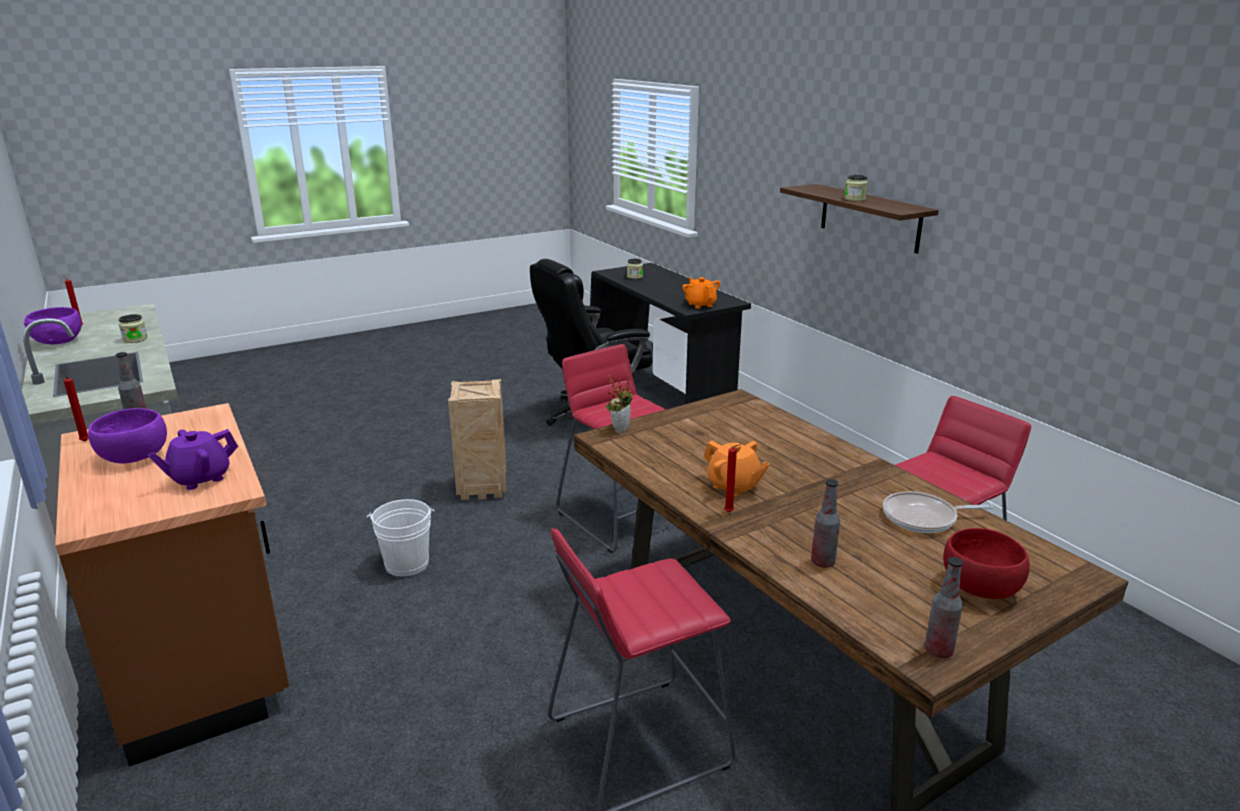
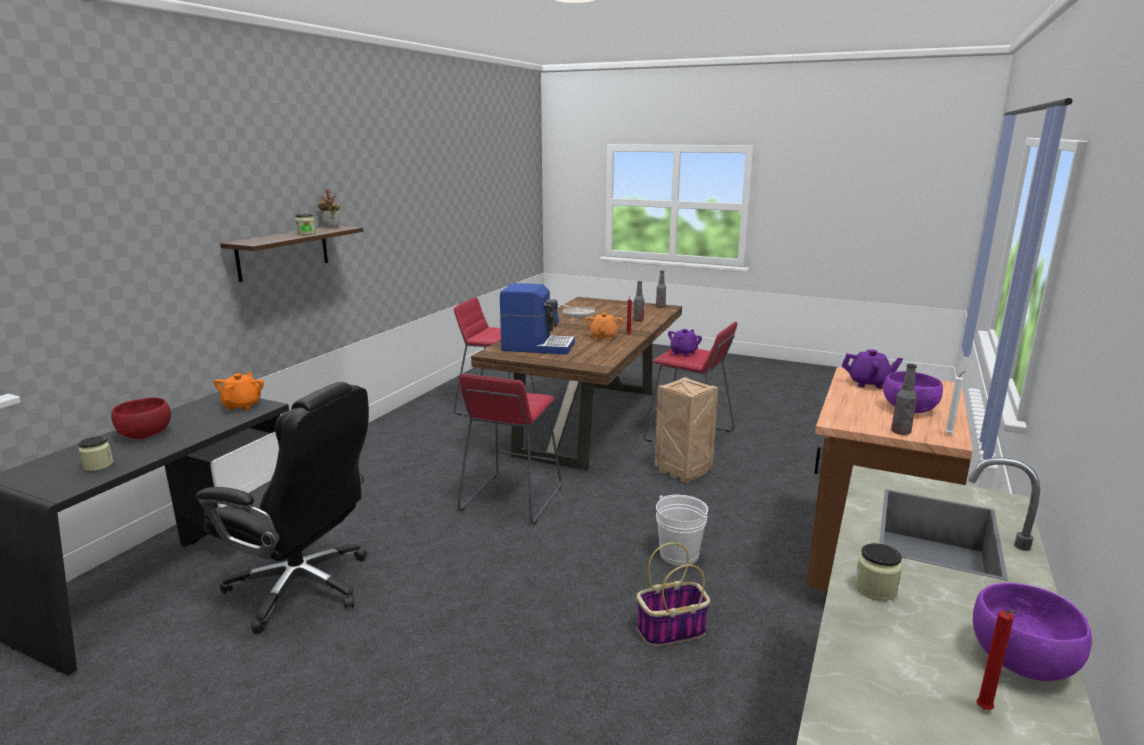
camera: 125 degrees left, 5 degrees down
red candle [59,375,88,441] -> white candle [945,371,966,434]
crate [448,379,506,500] -> crate moved to [655,377,718,484]
potted plant [606,374,633,433] -> potted plant moved to [317,189,340,227]
orange teapot [682,277,720,309] -> orange teapot turned 150 degrees clockwise [214,372,264,410]
red bowl [943,528,1030,599] -> red bowl moved to [111,398,171,439]
none -> coffee machine [500,283,575,355]
none -> basket [637,542,710,646]
none -> purple teapot [668,329,702,356]

